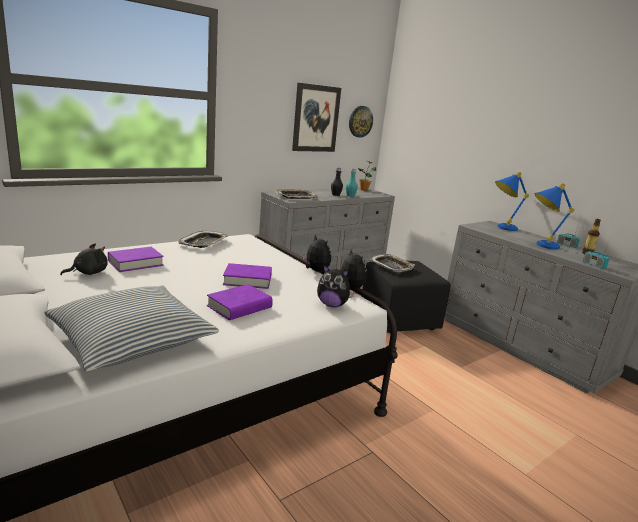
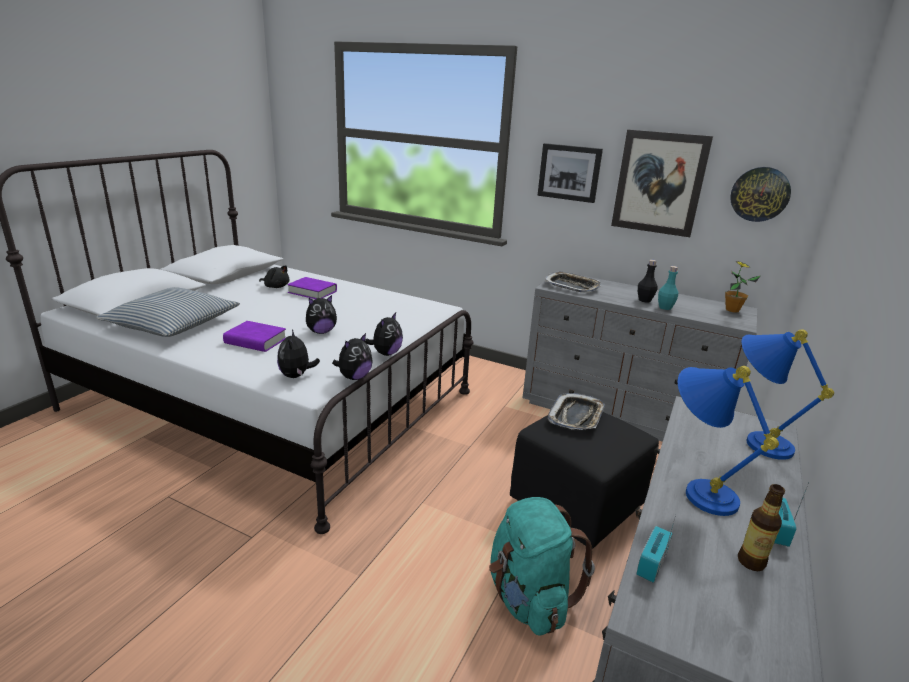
camera: 65 degrees right, 5 degrees up
tray [179,231,228,248] -> none
purple book [223,263,272,289] -> plush toy [306,295,337,334]
none -> turquoise backpack [489,497,595,636]
none -> picture [537,143,603,203]

